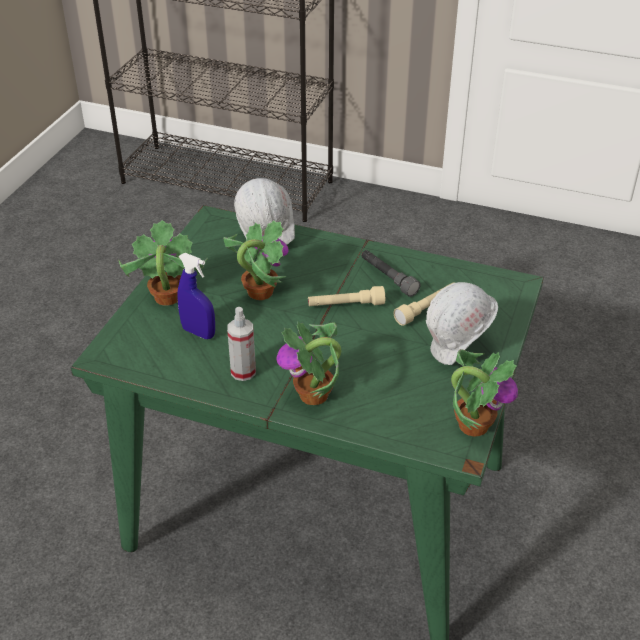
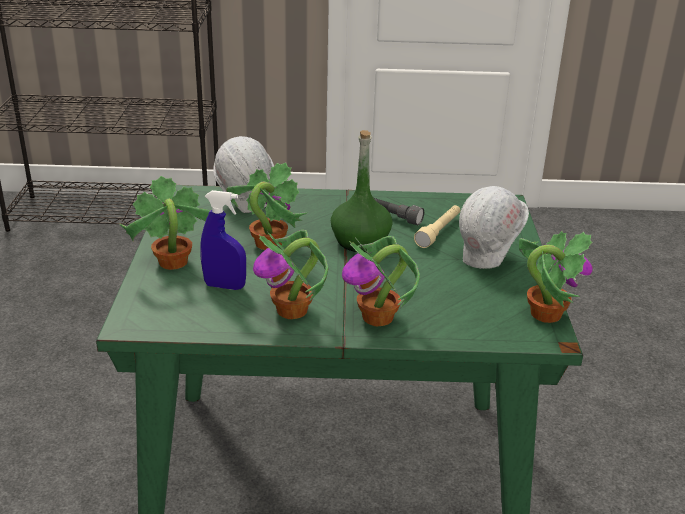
camera: 20 degrees left, 10 degrees down
spray bottle [227,307,256,381] -> potted plant [253,230,328,319]
beige flashlight [308,286,385,306] -> green bottle [331,130,393,252]

